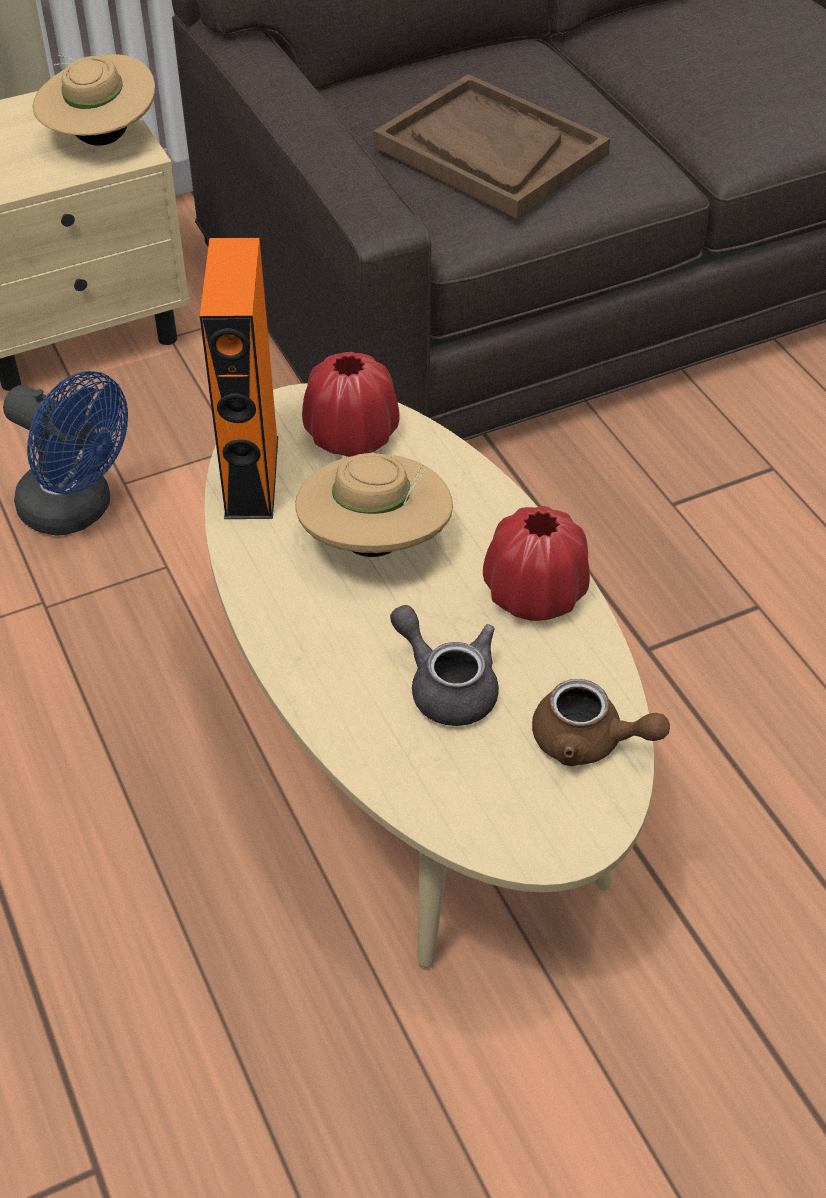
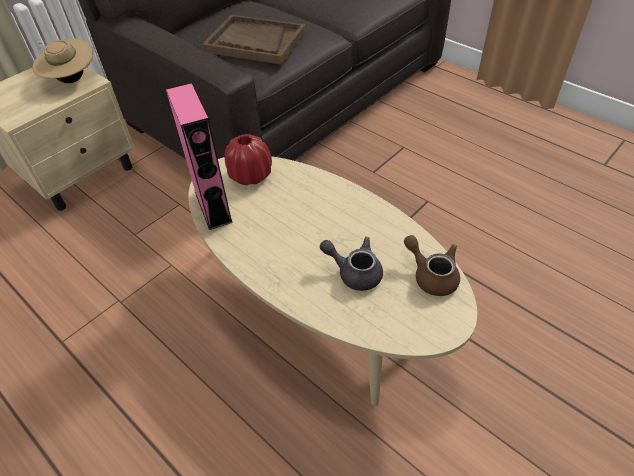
camera: 20 degrees left, 0 degrees up
blue fan [3,371,128,536] -> none
orange speaker [200,238,278,519] -> pink speaker [166,83,233,230]
beige hat [295,453,453,557] -> none
red vase [483,506,590,621] -> none
brown teapot [532,679,670,766] -> brown teapot turned 135 degrees counterclockwise [404,235,460,296]

